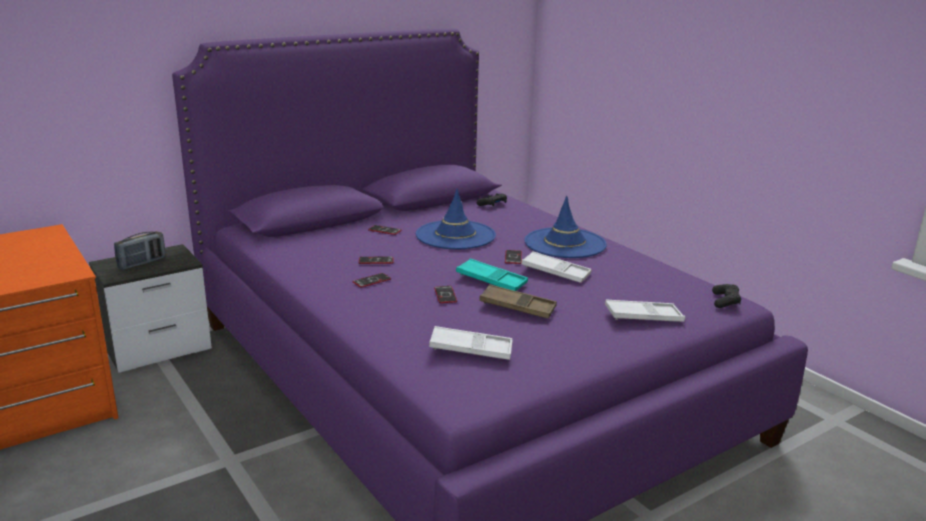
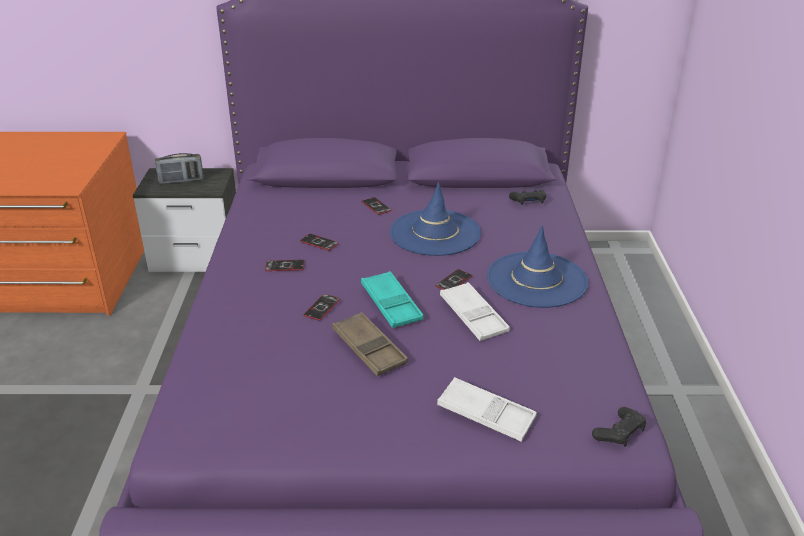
camera: 35 degrees right, 10 degrees up
white tray [429,326,513,360] -> none

